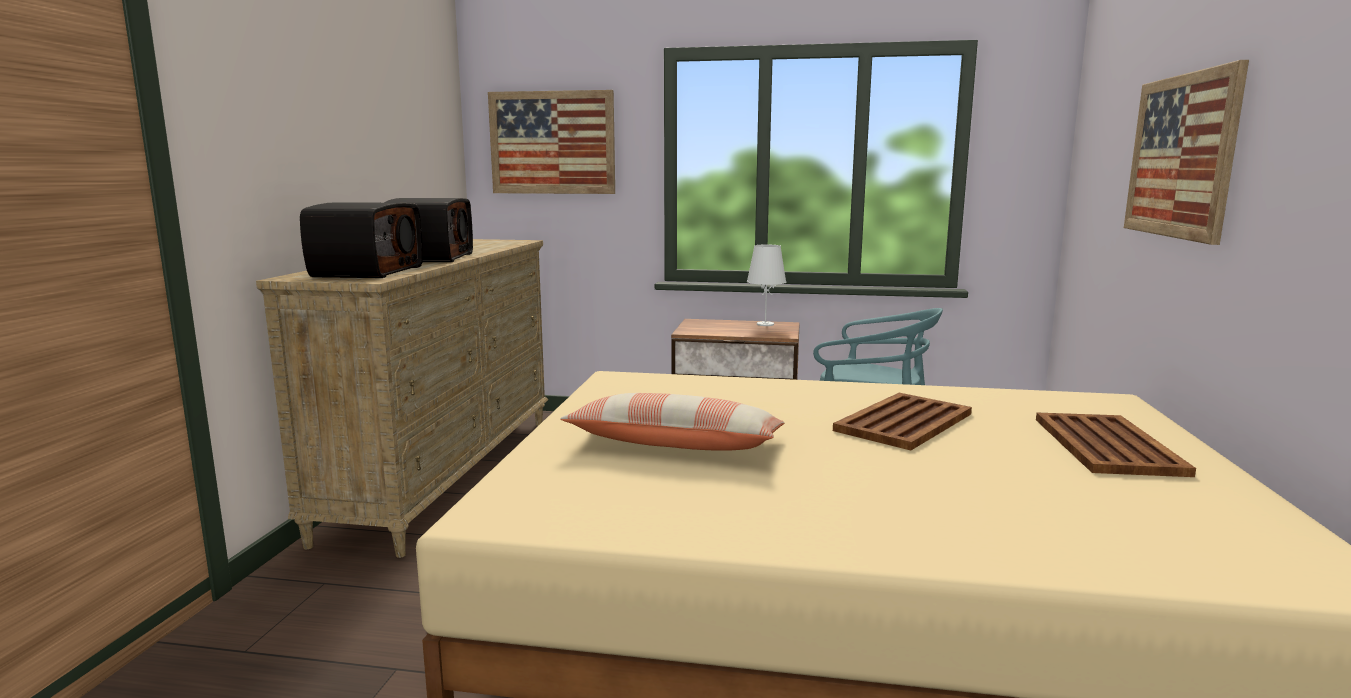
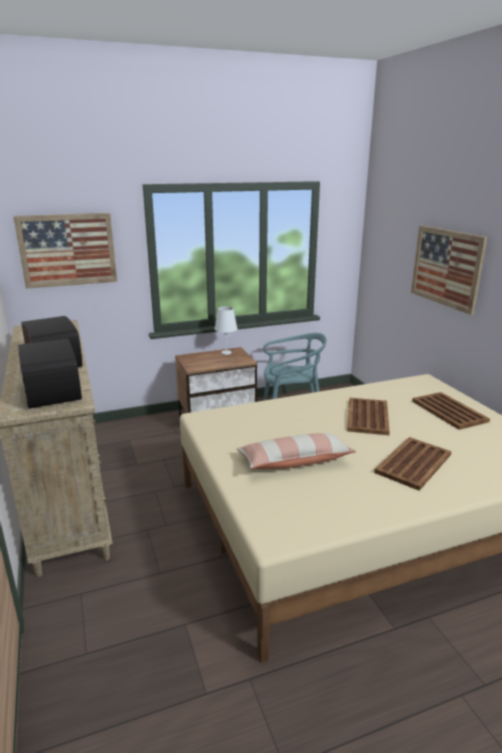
camera: 30 degrees left, 10 degrees up
none -> brown tray [374,437,452,491]

